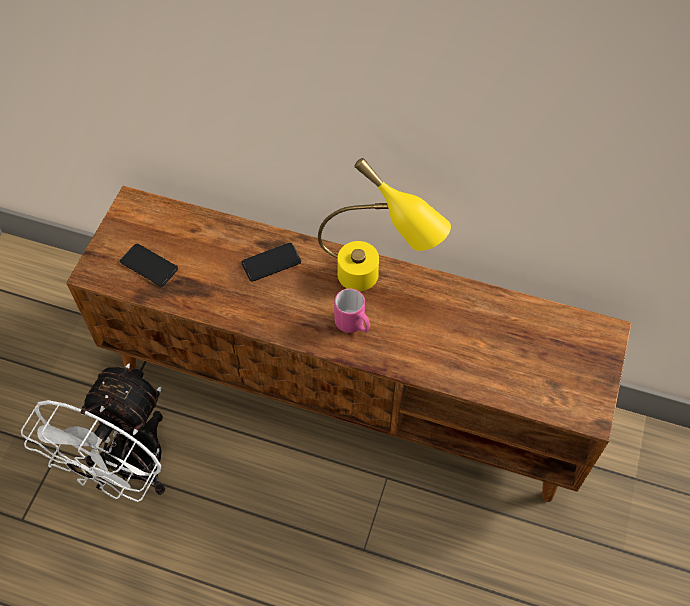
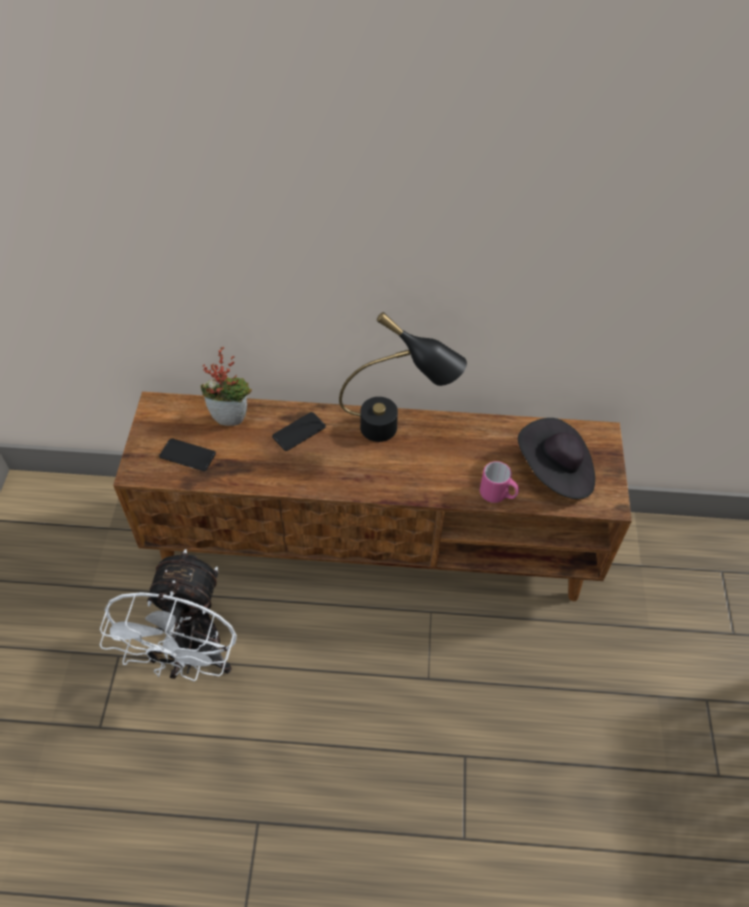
camera: 15 degrees left, 5 degrees down
yellow table lamp [318,158,451,291] -> black table lamp [339,312,467,442]
pink mug [334,288,370,333] -> pink mug moved to [480,461,519,503]
none -> potted plant [201,347,252,426]
none -> black hat [518,418,595,499]

